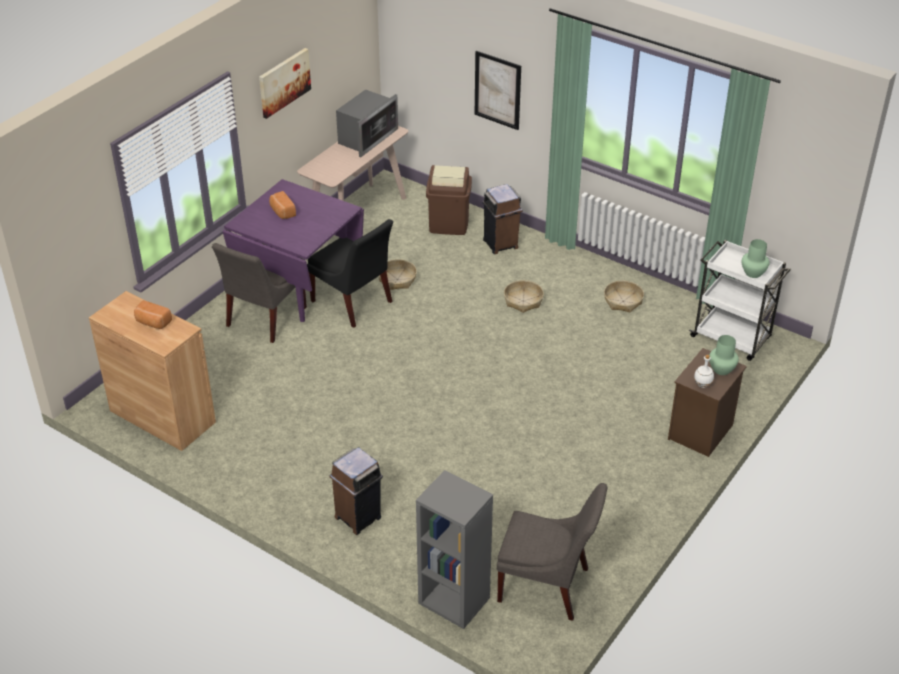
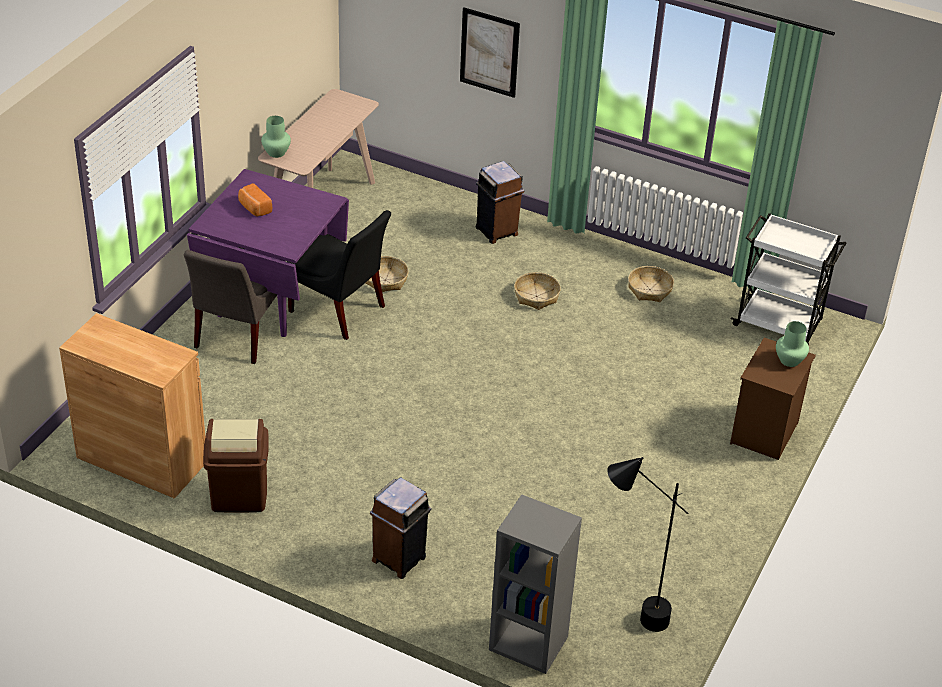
camera: 10 degrees left, 0 degrees up
bread [134,300,172,329] -> none
picture [259,48,311,119] -> none
microwave [336,89,398,157] -> none
brown trash can [426,165,472,235] -> brown trash can moved to [203,419,269,513]
grey chair [497,483,607,621] -> black floor lamp [607,457,688,632]
white bottle [694,354,714,388] -> none
green vase [742,239,770,278] -> green vase moved to [261,116,291,158]

